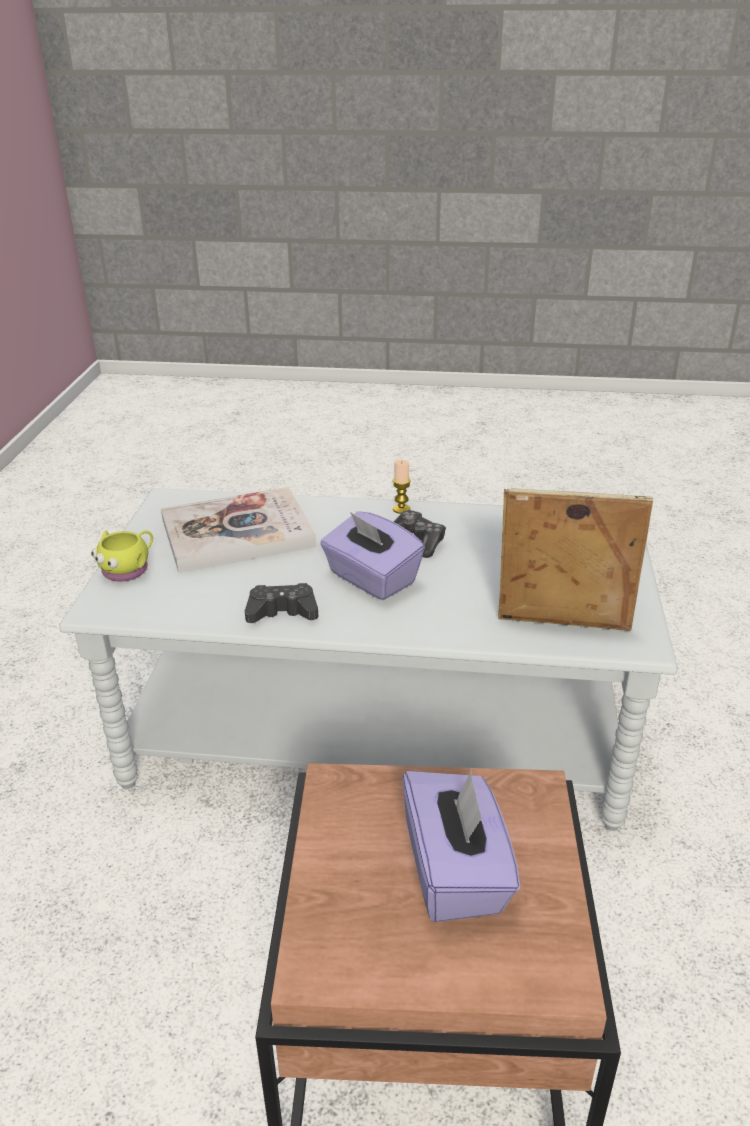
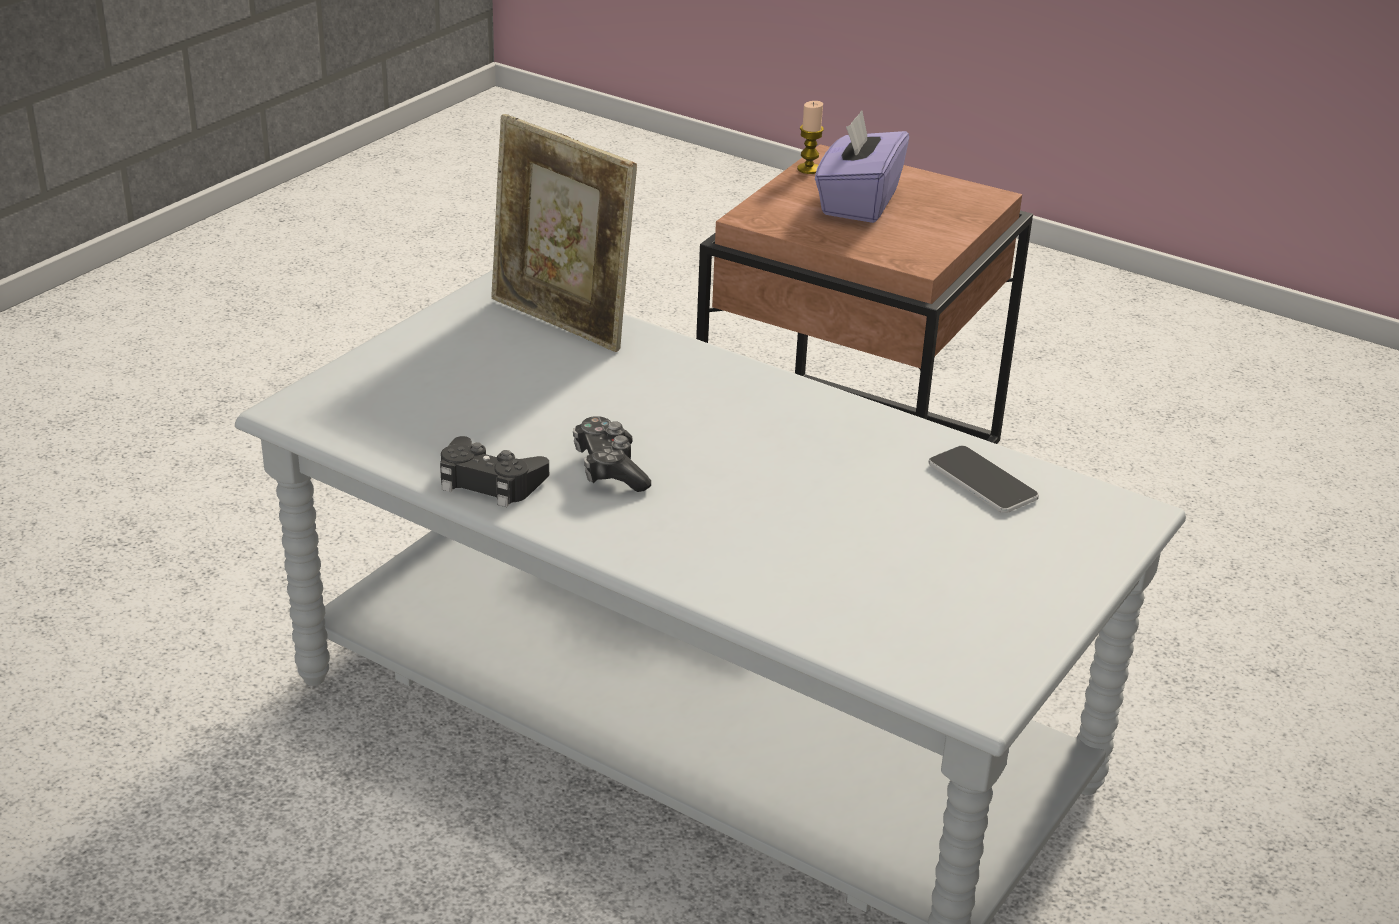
camera: 155 degrees left, 0 degrees up
yellow mug [91,530,153,582] -> none
book [161,487,316,573] -> none
black game controller [245,583,318,623] -> black game controller moved to [440,436,549,507]
purple tissue box [320,511,425,600] -> none
candle [393,460,411,514] -> candle moved to [797,101,824,174]
none -> phone [929,446,1039,513]

